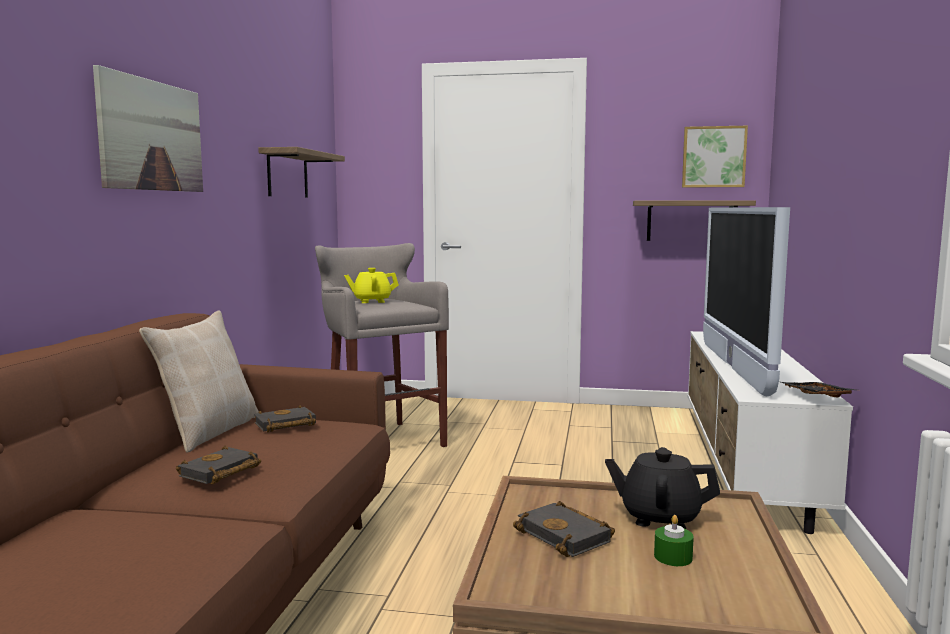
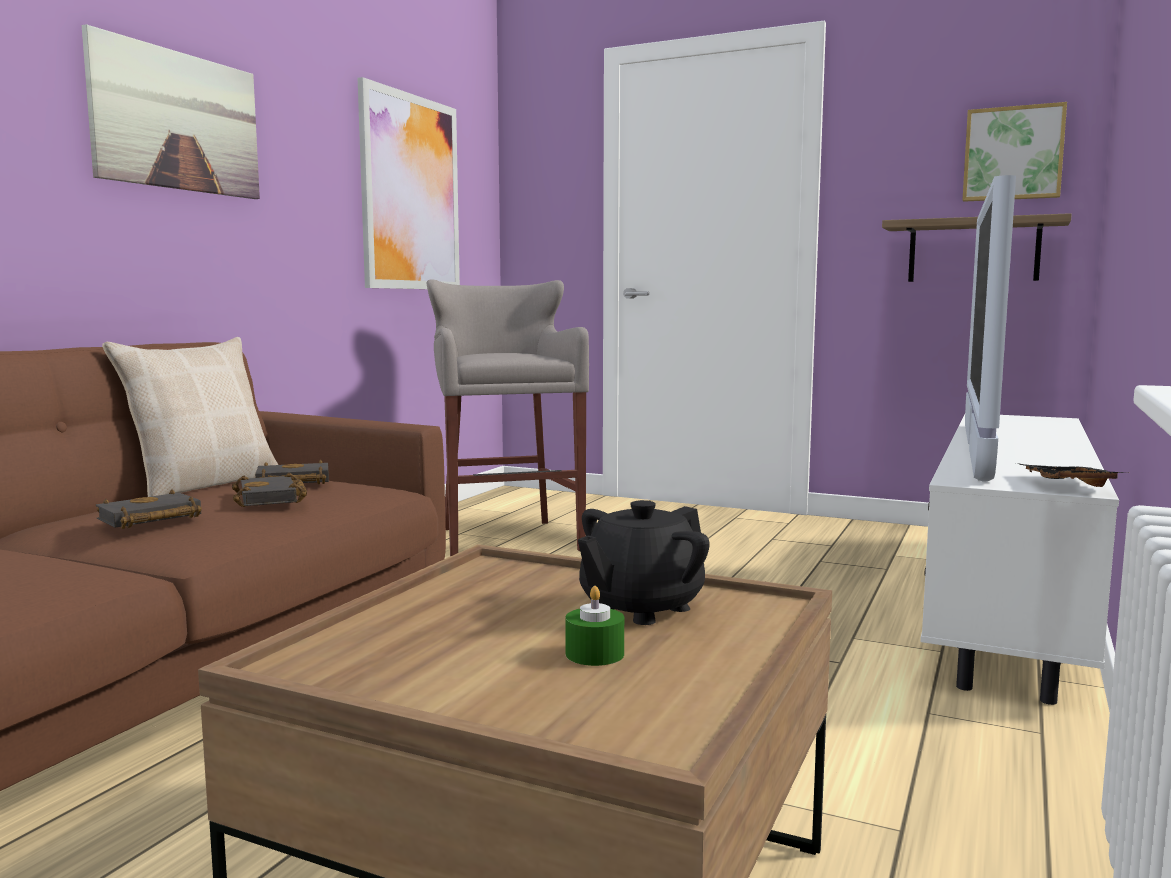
camera: 15 degrees right, 0 degrees up
shelf [258,147,345,198] -> picture [358,77,460,289]
yellow teapot [344,268,399,303] -> none
black book [513,501,615,557] -> black book moved to [232,473,307,507]
black teapot [605,447,720,529] -> black teapot turned 75 degrees counterclockwise [578,500,710,625]

